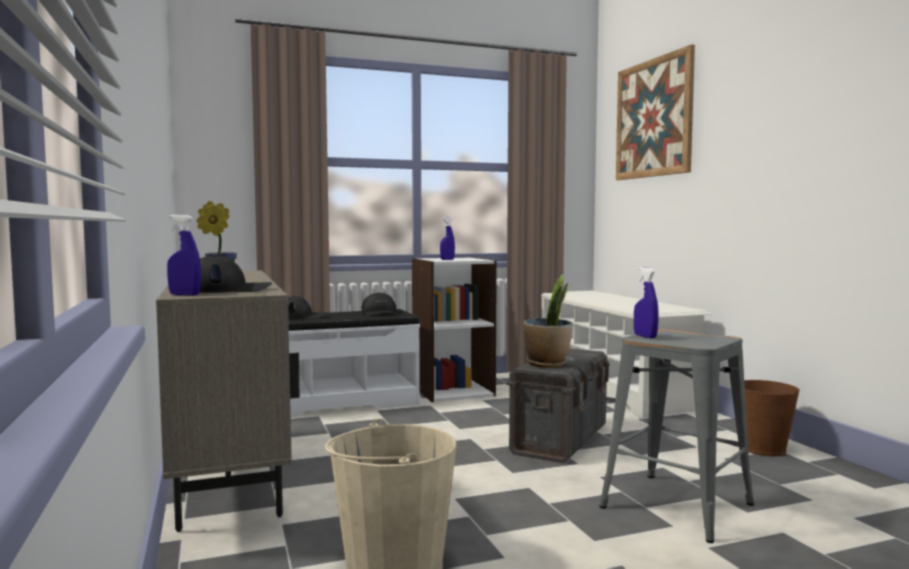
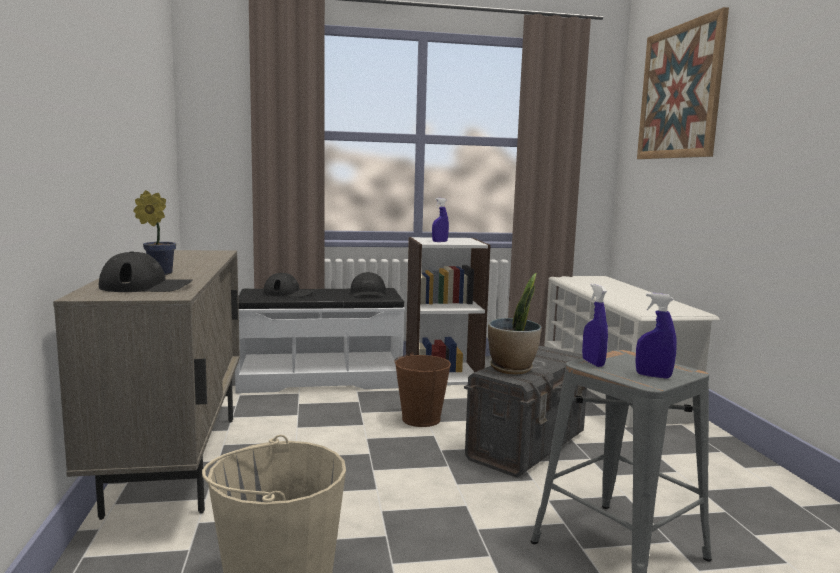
camera: 10 degrees right, 5 degrees up
blue spray bottle [167,214,201,296] -> blue spray bottle moved to [636,293,677,379]
brown bucket [744,380,800,456] -> brown bucket moved to [394,352,451,427]

